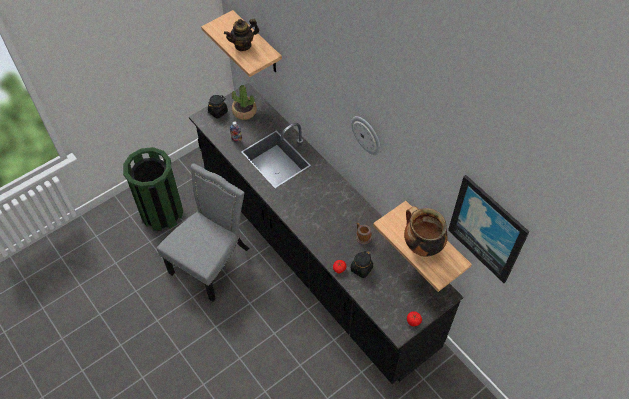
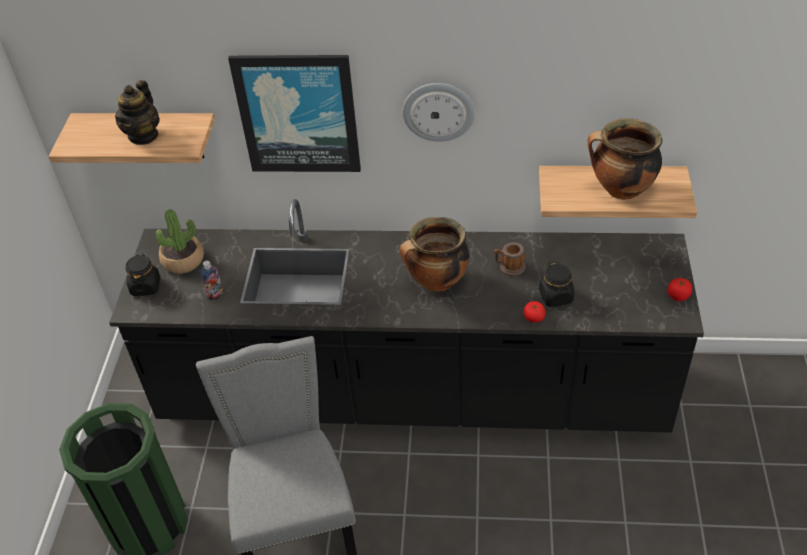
camera: 45 degrees left, 10 degrees down
picture [448,175,529,283] -> picture moved to [228,55,361,172]
none -> cooking pot [399,217,469,292]

